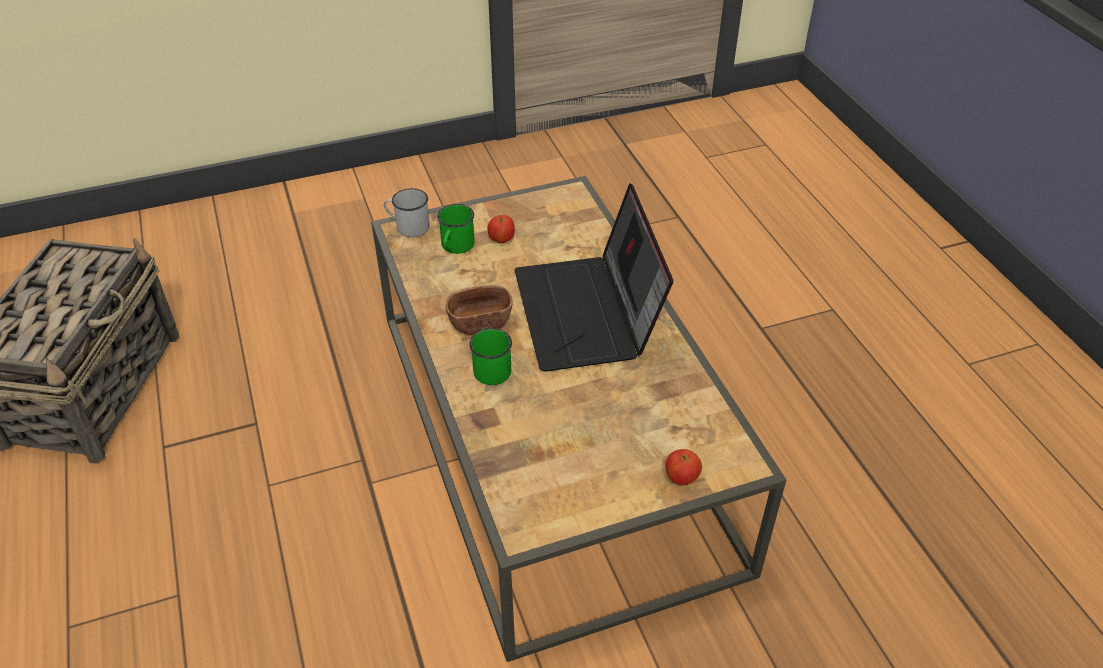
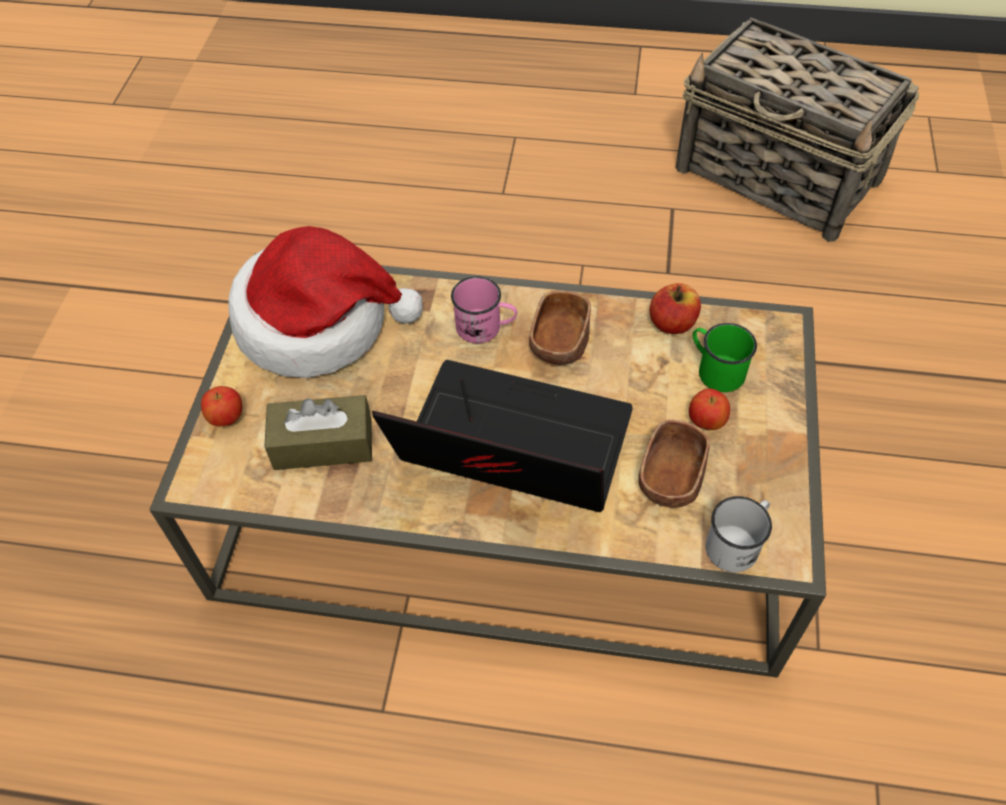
camera: 120 degrees right, 10 degrees up
white mug [384,188,430,237] -> white mug moved to [706,496,772,572]
green mug [469,328,512,385] -> pink mug [451,276,517,343]
none -> hat [228,226,423,378]
none -> brown tissue box [264,395,372,470]
none -> brown bowl [638,420,710,508]
none -> apple [650,283,701,334]

